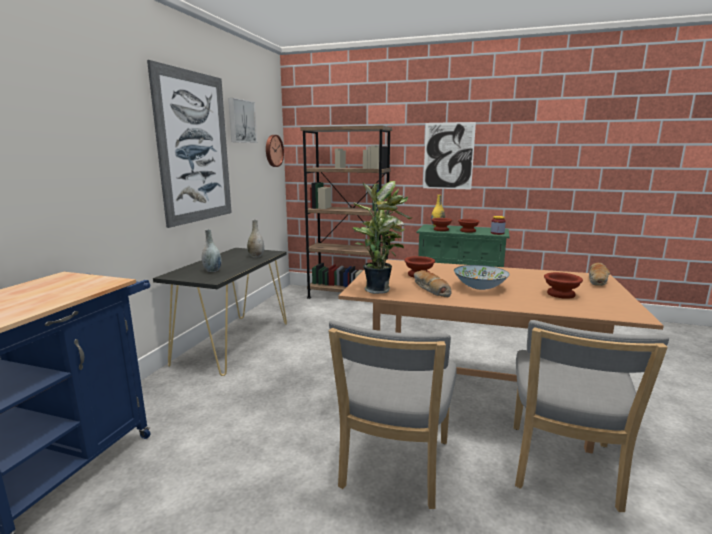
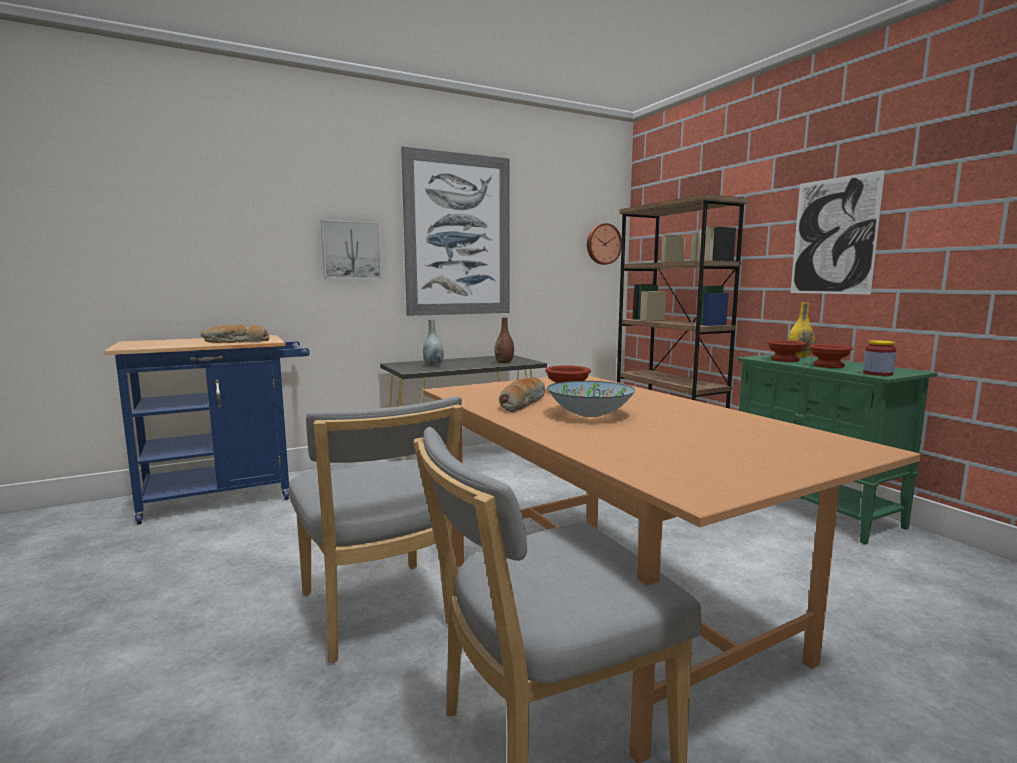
camera: 45 degrees right, 5 degrees down
picture [228,98,257,143] -> picture moved to [321,220,382,279]
grey vase [247,219,264,258] -> brown vase [494,317,514,363]
grey chair [329,320,457,509] -> grey chair turned 90 degrees counterclockwise [289,396,463,663]
potted plant [353,181,413,294] -> none
brown bowl [544,272,583,299] -> none
bread [589,263,610,286] -> bread moved to [201,325,269,343]

